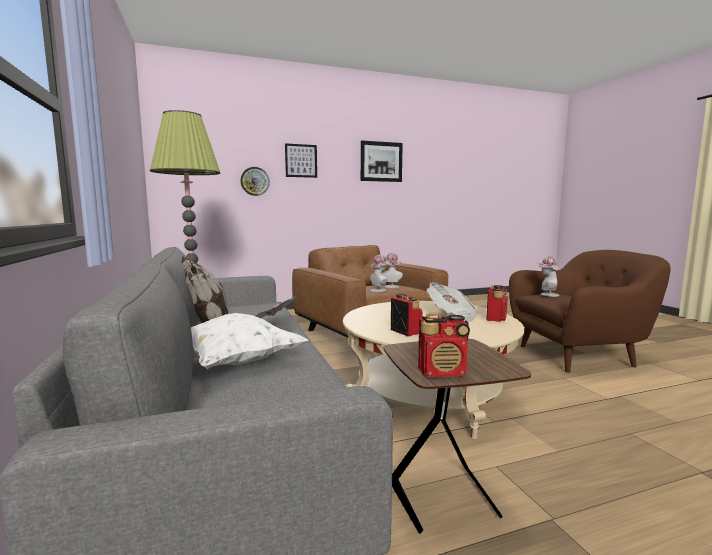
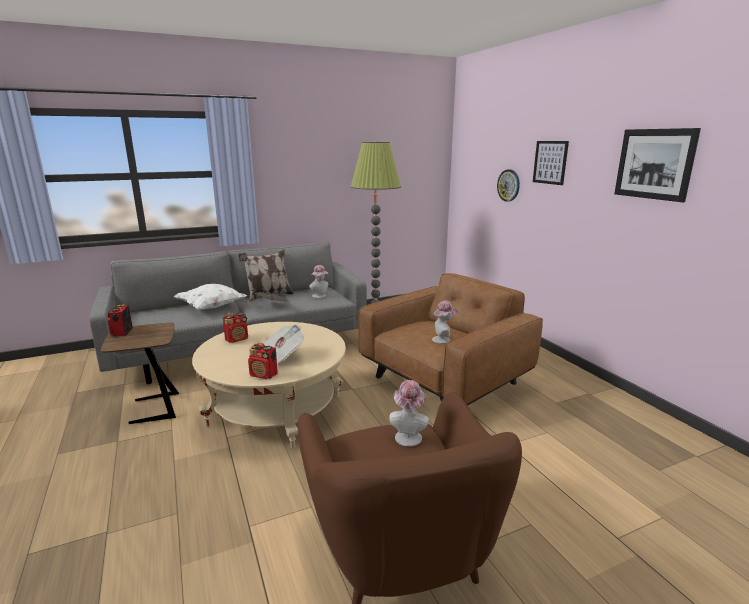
camera: 85 degrees right, 10 degrees up
hat [370,255,390,292] -> hat moved to [309,265,328,298]

